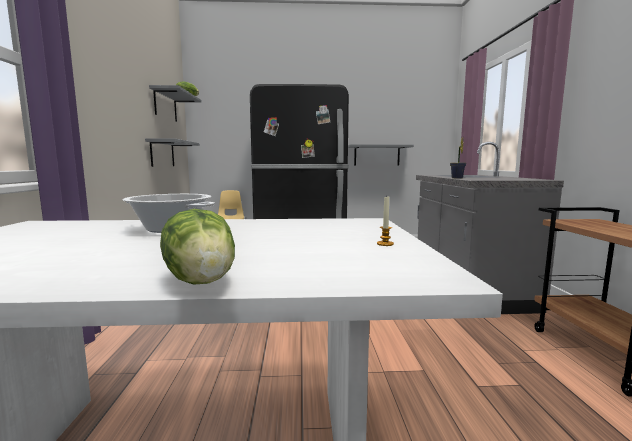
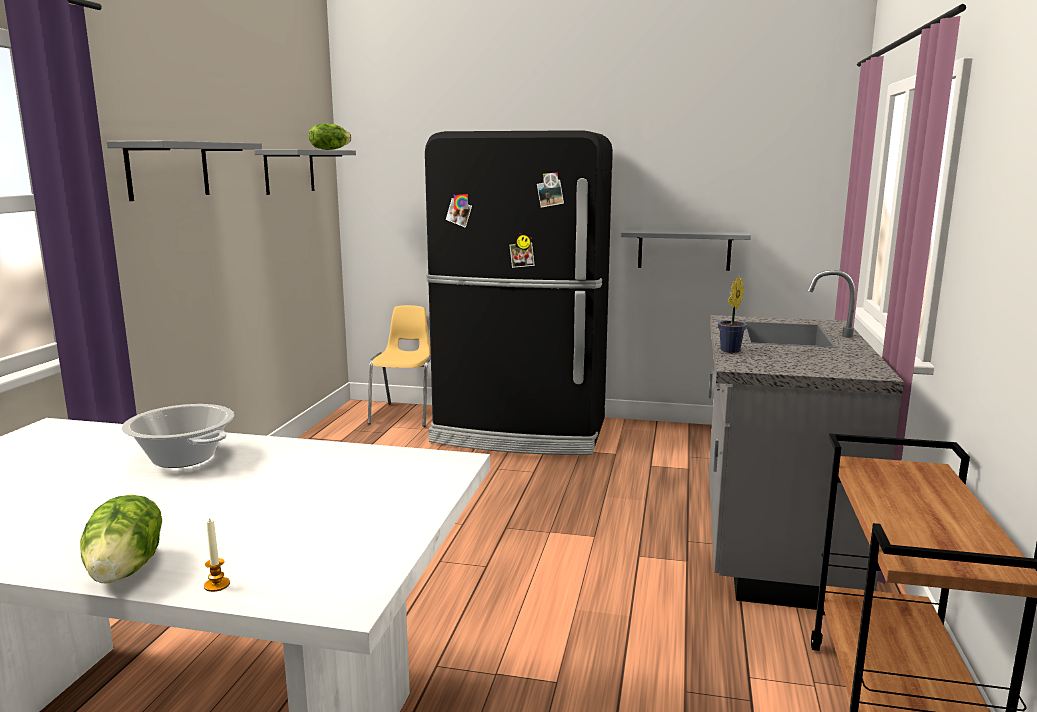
camera: 15 degrees right, 5 degrees up
grey shelf [145,138,200,167] -> grey shelf moved to [106,141,262,201]
candle [377,196,394,246] -> candle moved to [204,520,230,592]

